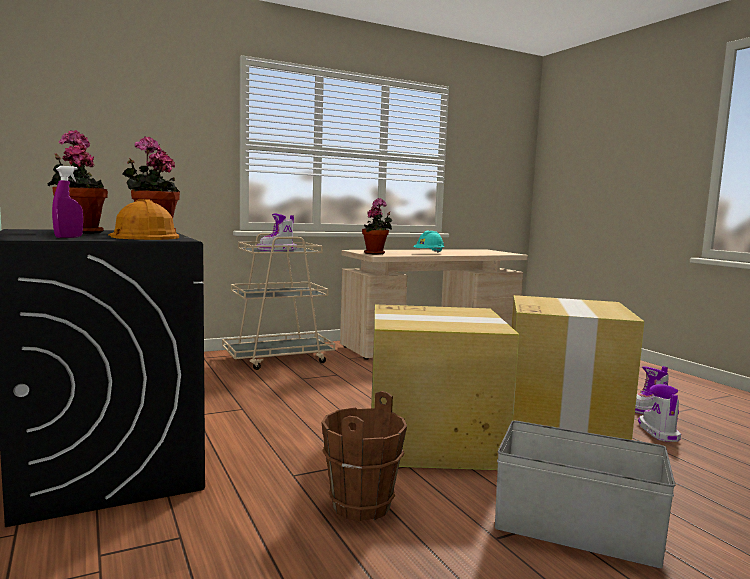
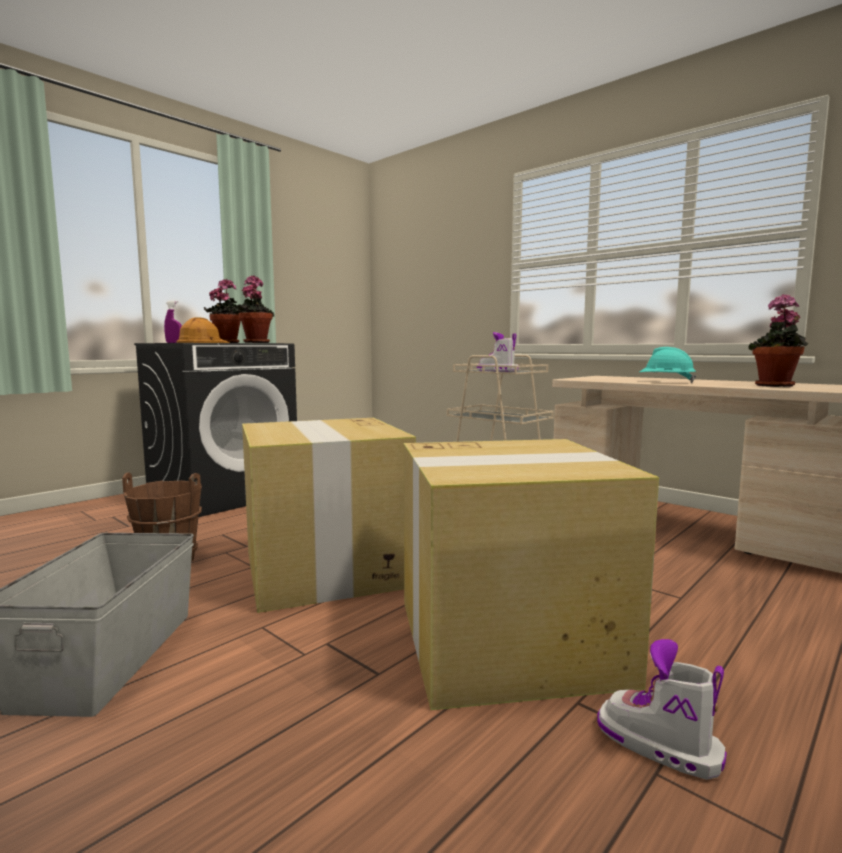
camera: 70 degrees right, 0 degrees up
potted plant [362,198,392,255] -> potted plant moved to [748,294,808,387]
boot [638,384,681,442] -> none

